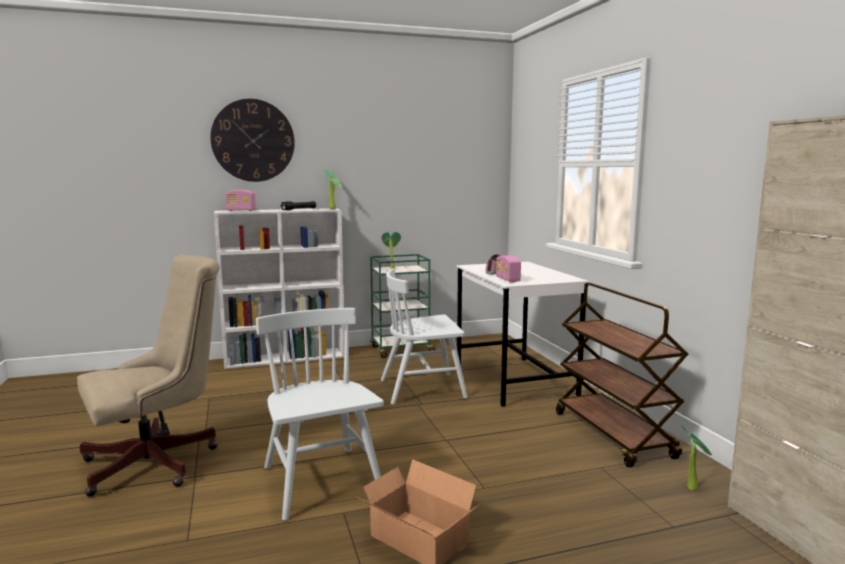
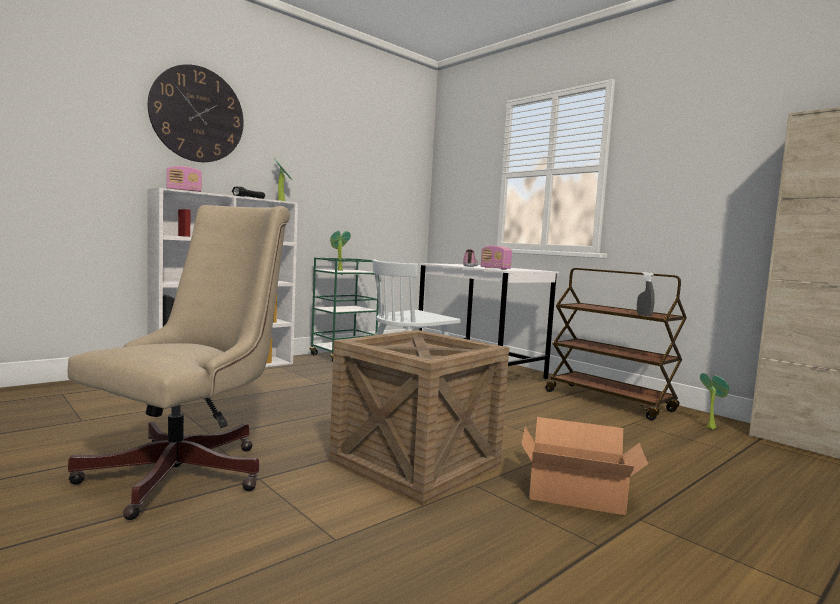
camera: 25 degrees left, 5 degrees down
white chair [256,308,384,521] -> crate [329,330,509,506]
none -> grey spray bottle [637,272,655,316]

